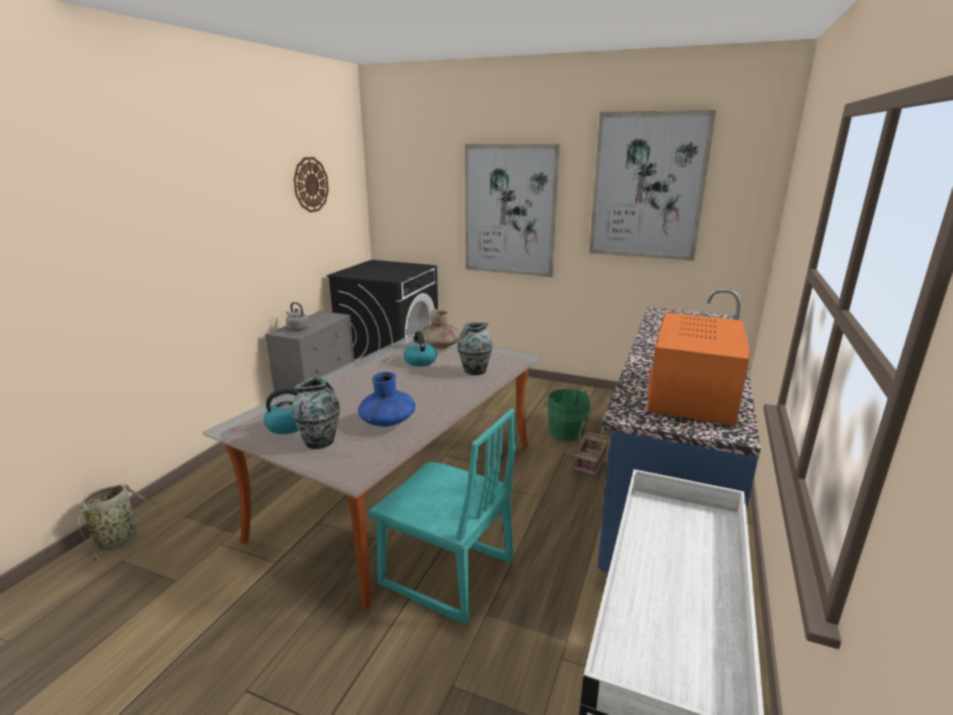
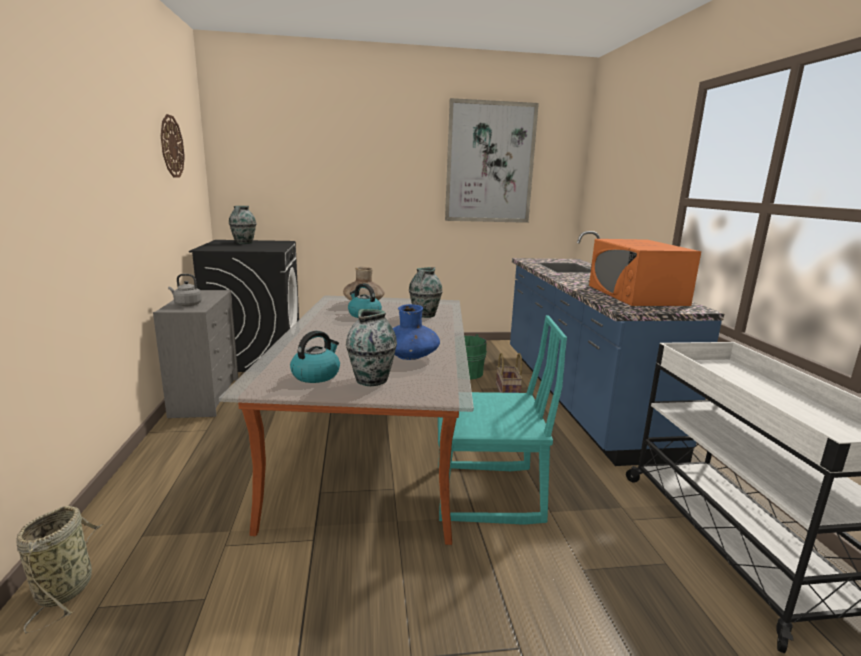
camera: 30 degrees left, 5 degrees down
picture [465,144,560,277] -> none
none -> vase [229,206,256,244]

